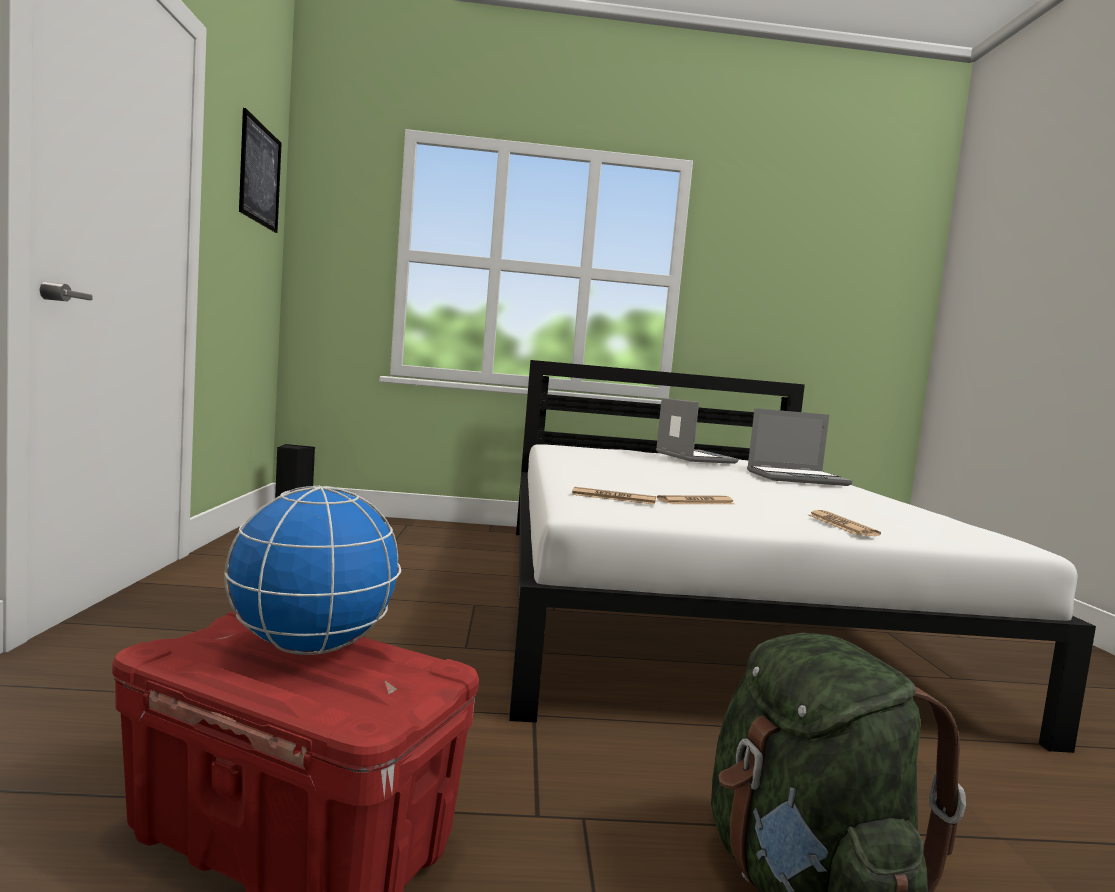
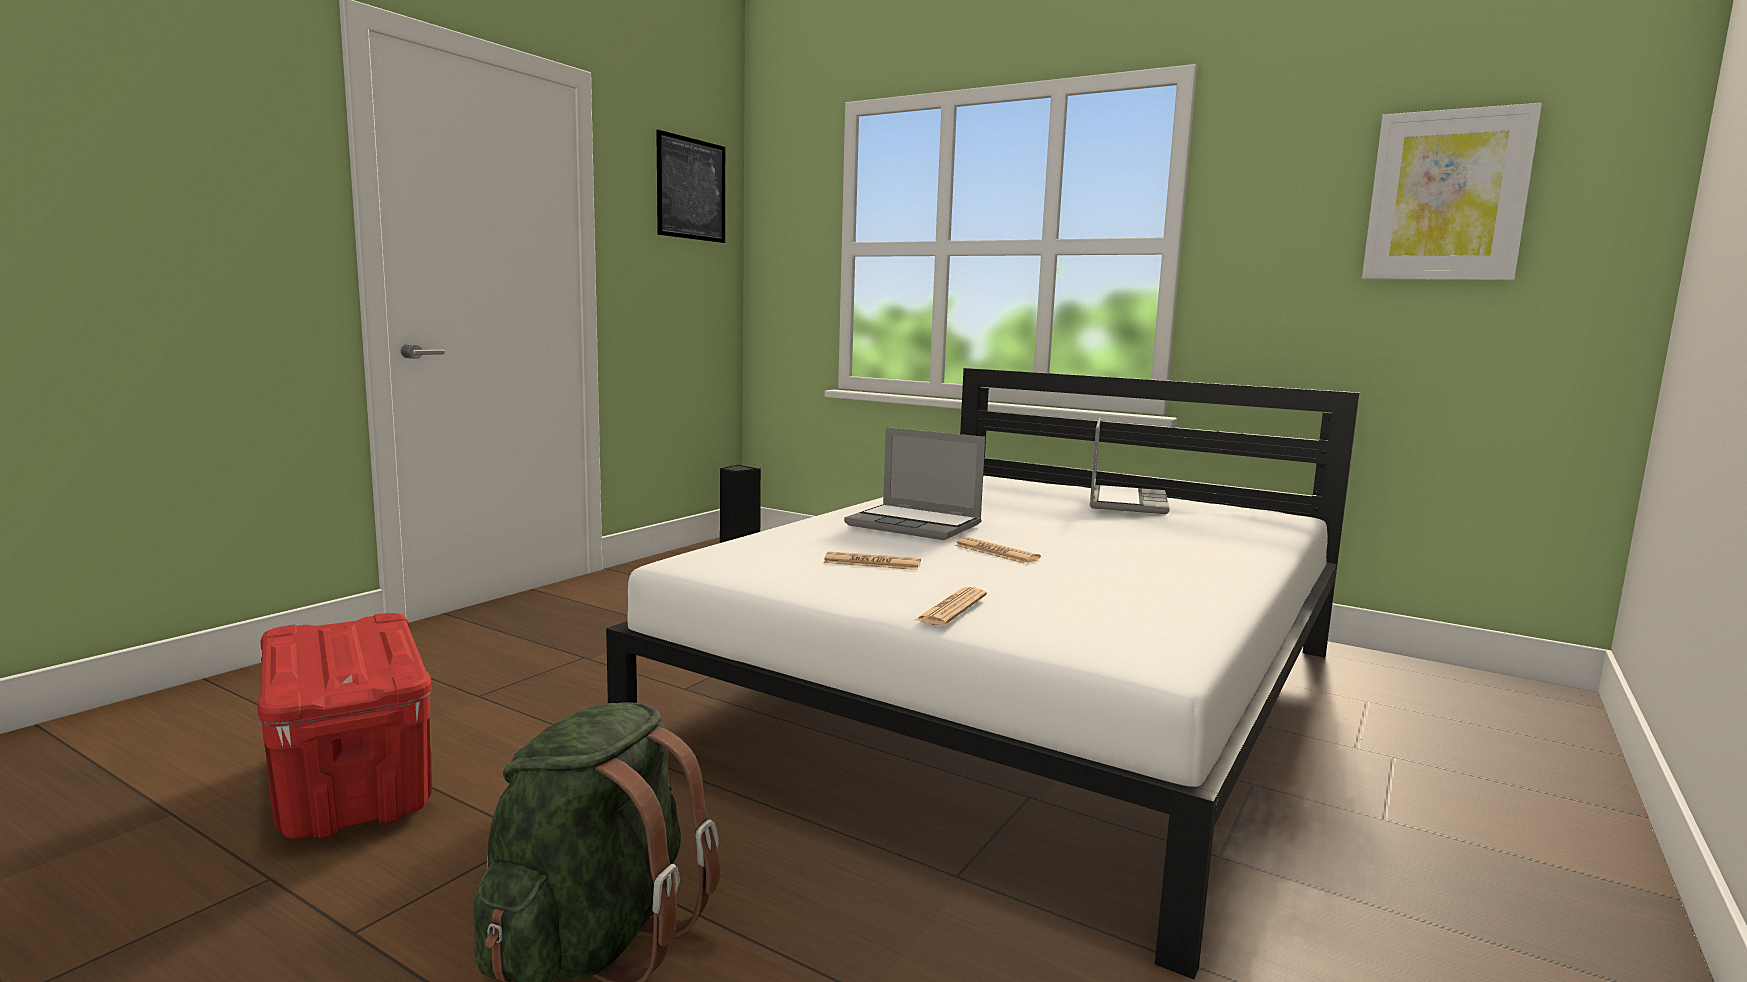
camera: 35 degrees right, 5 degrees up
globe [224,485,401,655] -> none
newspaper [571,487,656,505] -> newspaper moved to [955,537,1041,563]
laptop [747,408,852,486] -> laptop moved to [844,427,985,540]
none -> picture [1362,103,1542,280]

